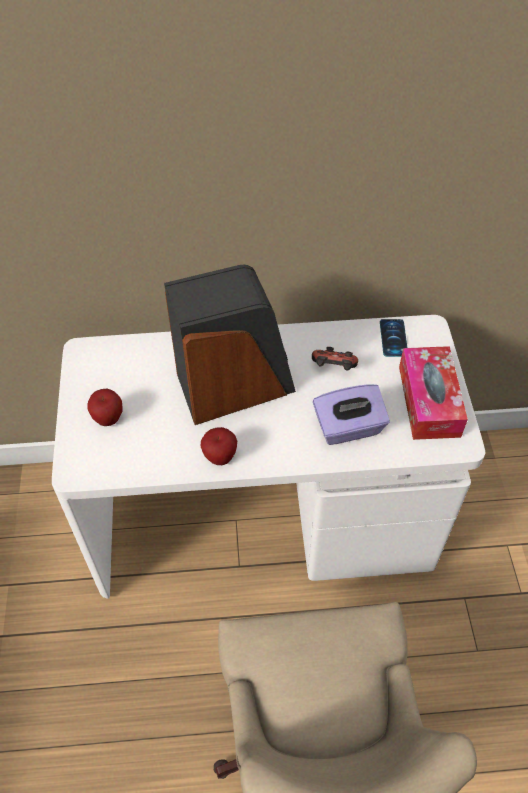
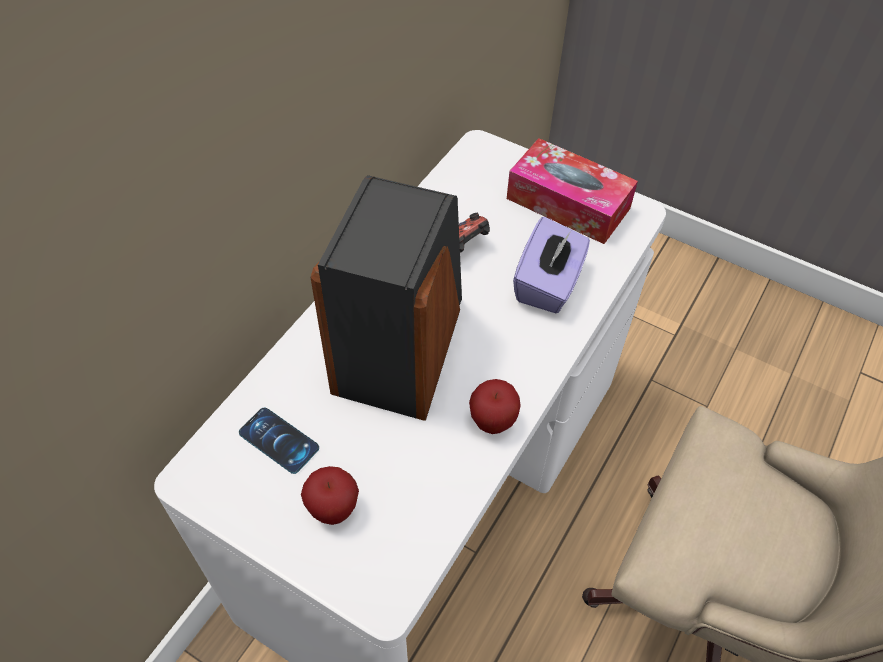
camera: 55 degrees left, 0 degrees up
phone [380,319,407,357] -> phone moved to [239,407,319,474]

